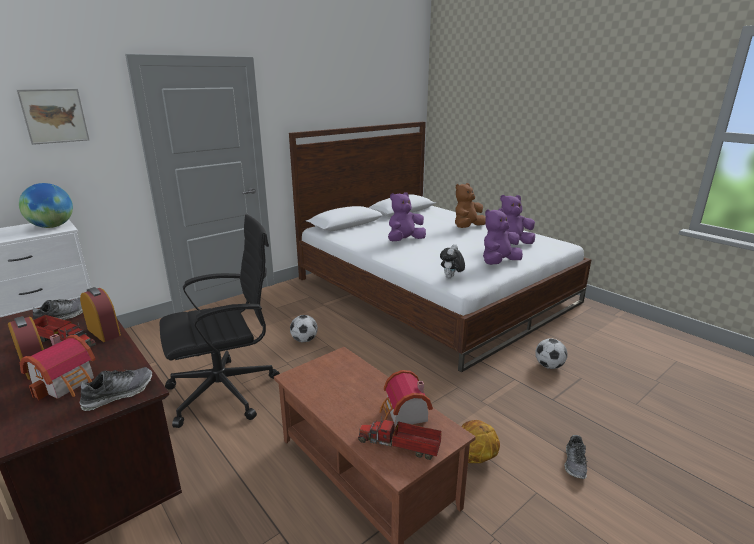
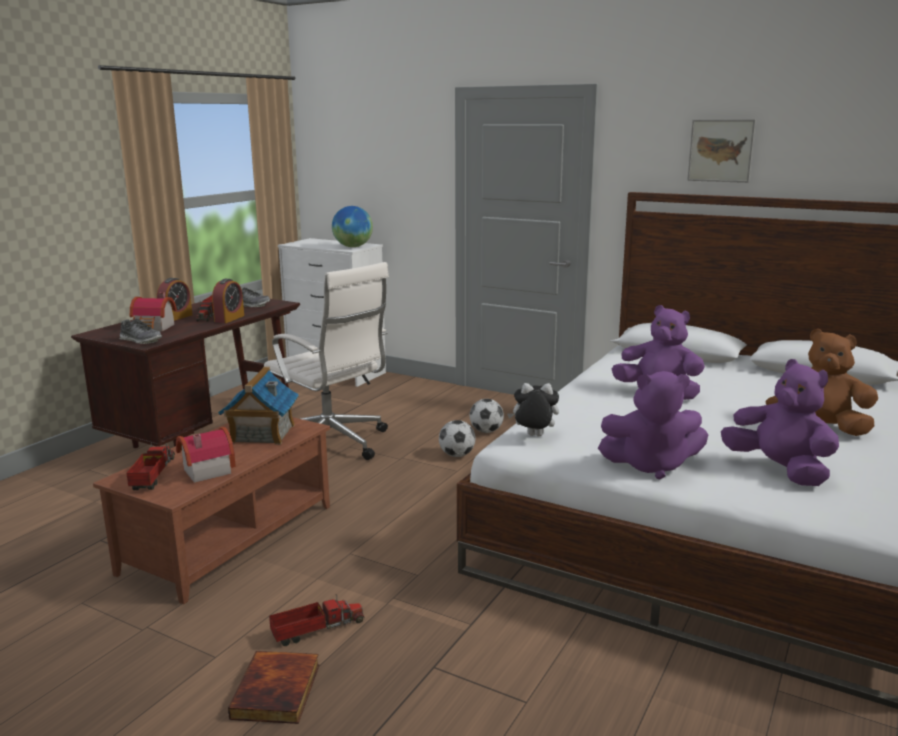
camera: 70 degrees right, 5 degrees down
picture [17,89,89,145] -> picture moved to [687,119,756,183]
black office chair [160,214,280,428] -> white office chair [264,262,389,460]
basketball [461,420,500,463] -> none
purple plush toy [483,208,523,265] -> purple plush toy turned 150 degrees clockwise [598,371,708,480]
football [535,338,568,369] -> football moved to [470,399,504,433]
shoe [564,435,588,479] -> book [228,651,320,724]
none -> toy house [218,367,299,445]
none -> toy truck [269,594,365,646]

